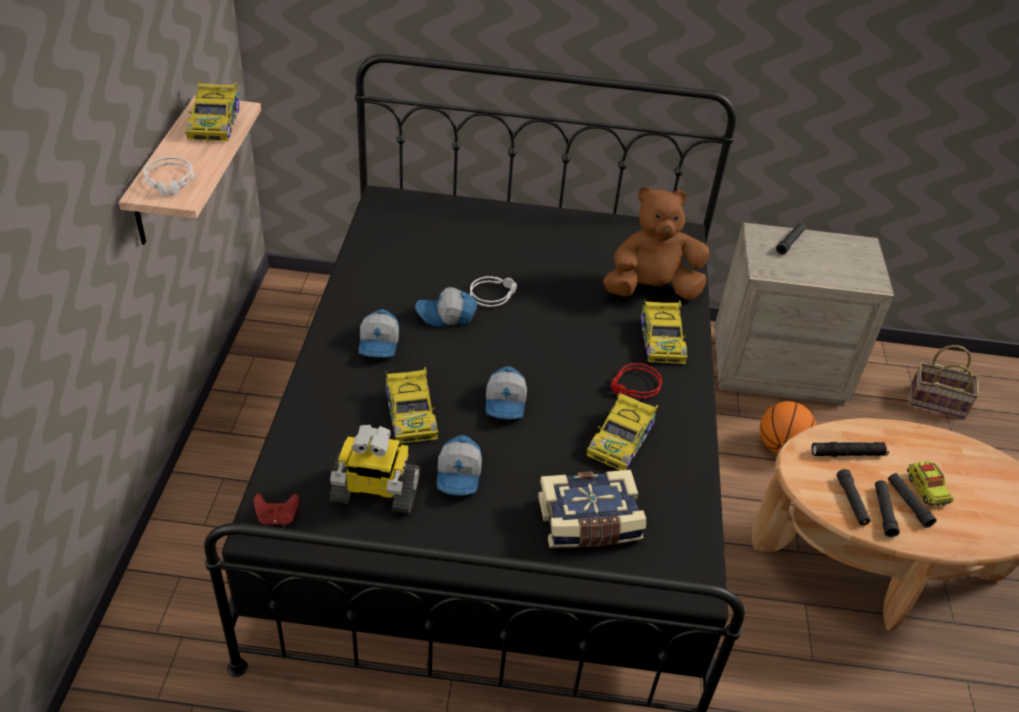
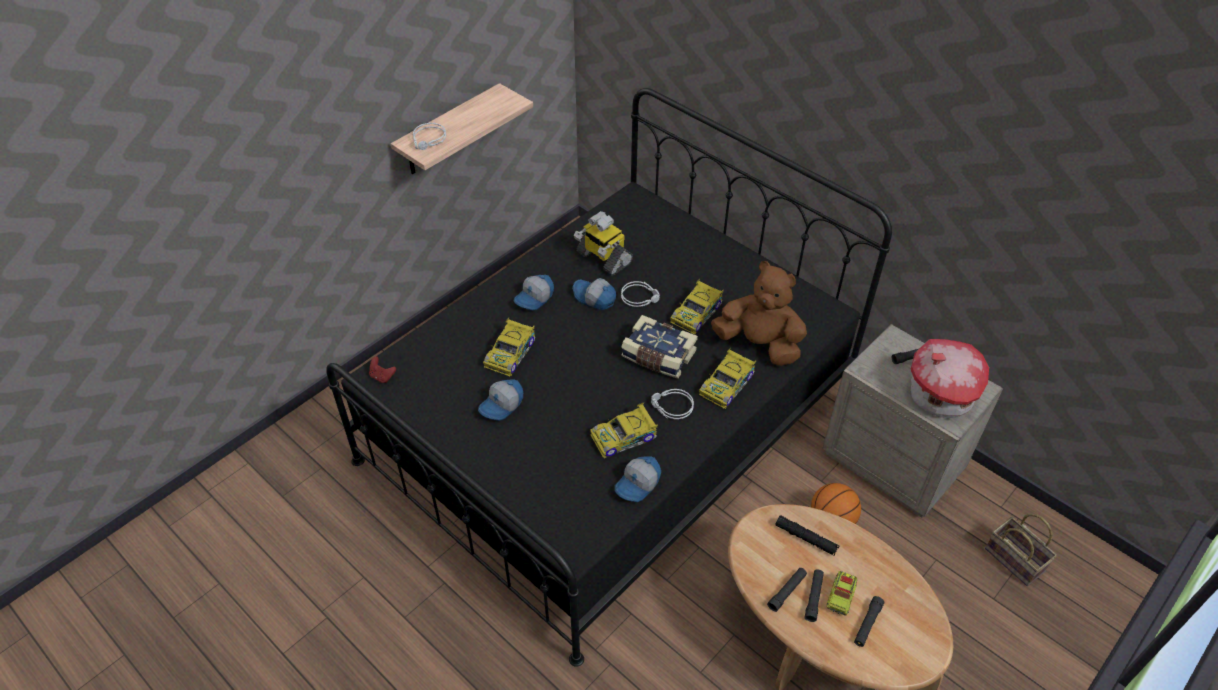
camera: 40 degrees right, 5 degrees up
toy car [185,80,240,142] -> toy car moved to [670,279,724,334]
toy robot [330,425,420,514] -> toy robot moved to [574,211,633,276]
cap [485,366,527,420] -> cap moved to [615,456,661,502]
book [538,470,646,548] -> book moved to [621,315,698,379]
red headphones [610,363,662,399] -> grey headphones [651,389,694,419]
black flashlight [836,469,871,525] -> black flashlight moved to [854,596,884,647]
none -> toy house [911,339,989,418]

